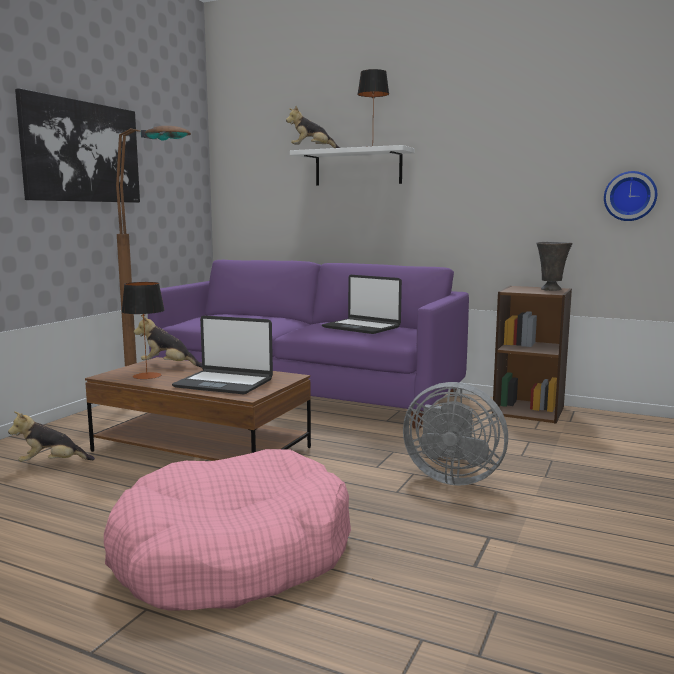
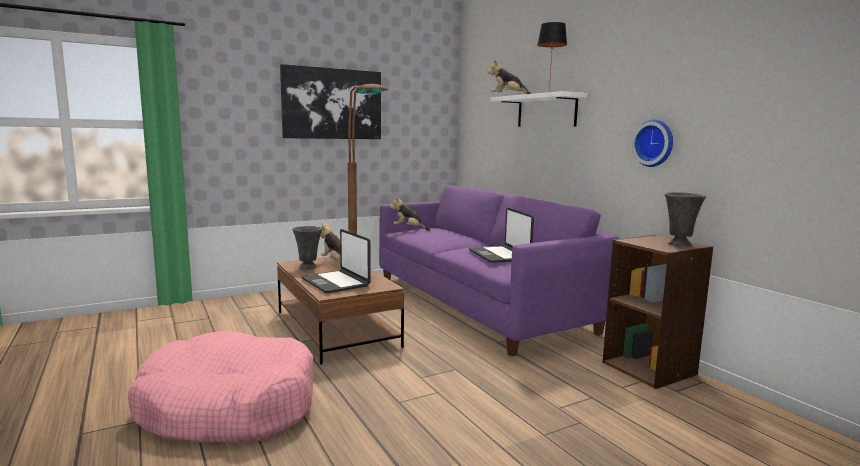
camera: 35 degrees right, 0 degrees up
plush toy [8,411,95,462] -> plush toy moved to [390,197,430,231]
table lamp [121,282,165,379] -> grey vase [292,226,323,269]
grey fan [403,382,508,486] -> none
wall clock [604,171,657,221] -> wall clock moved to [632,119,673,167]

